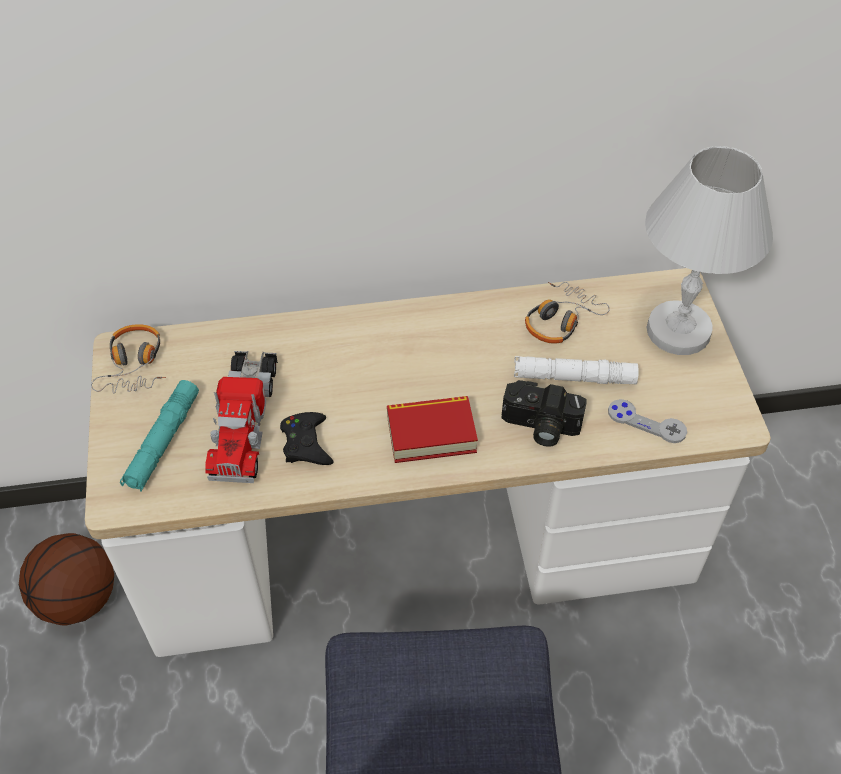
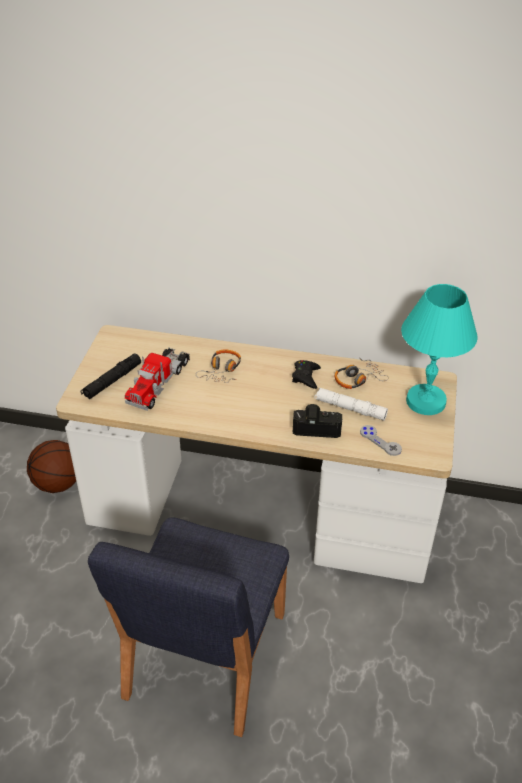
camera: 20 degrees right, 10 degrees down
headphones [91,324,166,393] -> headphones moved to [196,349,241,383]
turquoise flashlight [120,380,199,492] -> black flashlight [81,353,141,399]
black game controller [280,412,334,465] -> black game controller moved to [292,360,321,389]
book [387,396,478,463] -> none
camera [502,380,587,447] -> camera turned 150 degrees clockwise [292,404,342,438]
white table lamp [645,146,773,355] -> turquoise table lamp [401,284,478,415]

